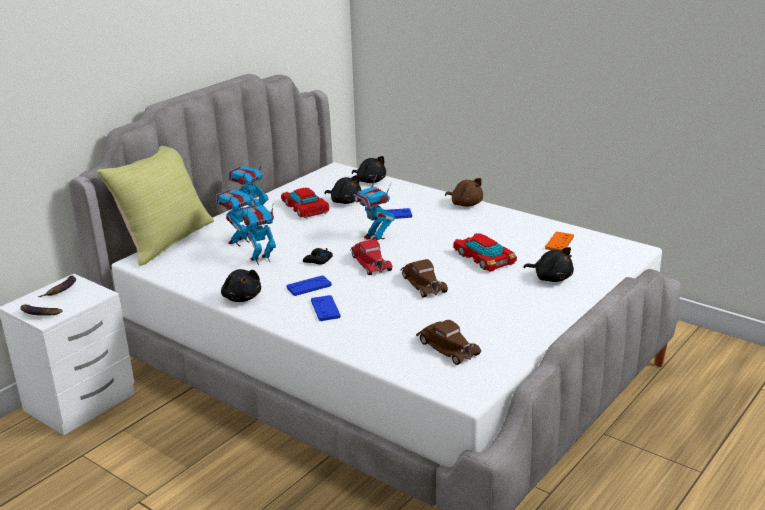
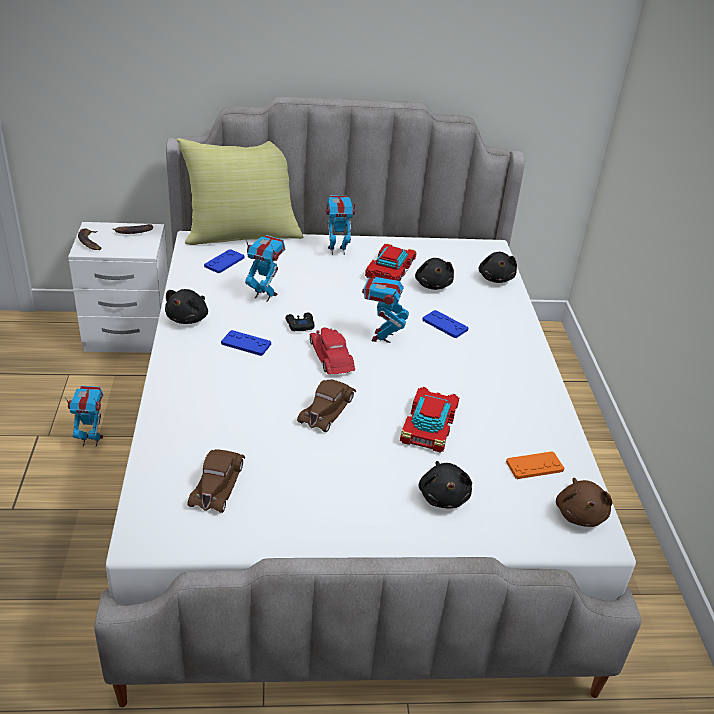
camera: 45 degrees right, 10 degrees up
toy robot [216,185,252,247] -> toy robot moved to [65,386,104,447]
blue game controller [311,295,341,321] -> blue game controller moved to [204,249,244,273]
red toy car [350,239,393,275] -> red toy car turned 135 degrees clockwise [310,327,355,375]
brown plush toy [445,178,483,207] -> brown plush toy moved to [556,478,612,527]

